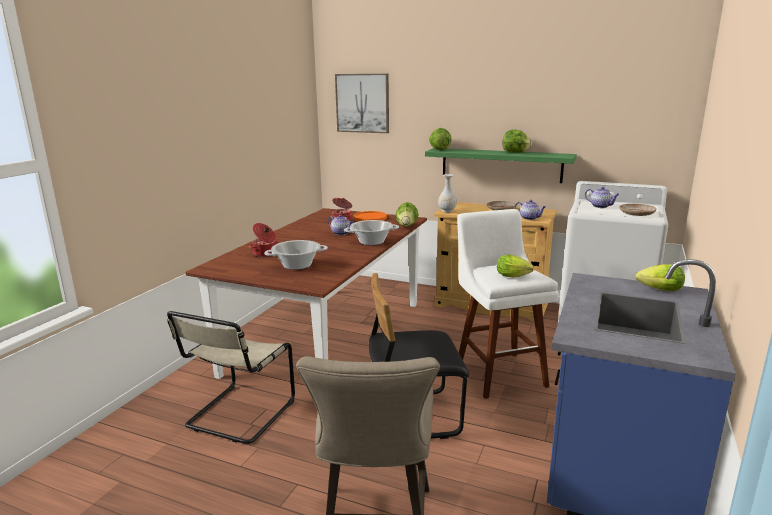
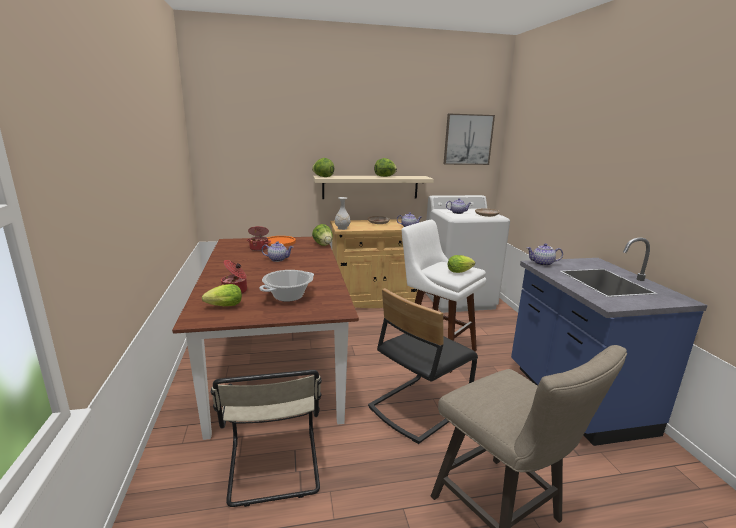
camera: 35 degrees left, 0 degrees up
picture [335,74,389,133] -> picture moved to [444,114,495,165]
cooking pot [344,220,399,245] -> none
green shelf [425,148,577,183] -> beige shelf [313,176,434,199]
lettuce [635,264,685,291] -> lettuce moved to [202,284,242,306]
none -> teapot [527,243,563,266]

